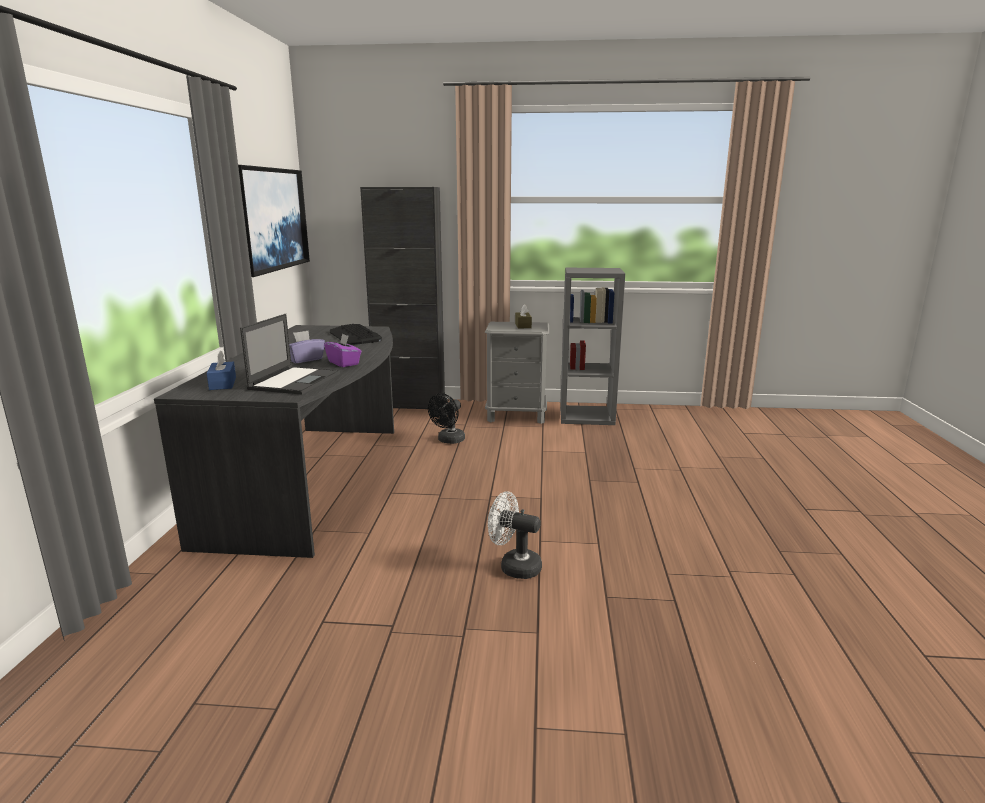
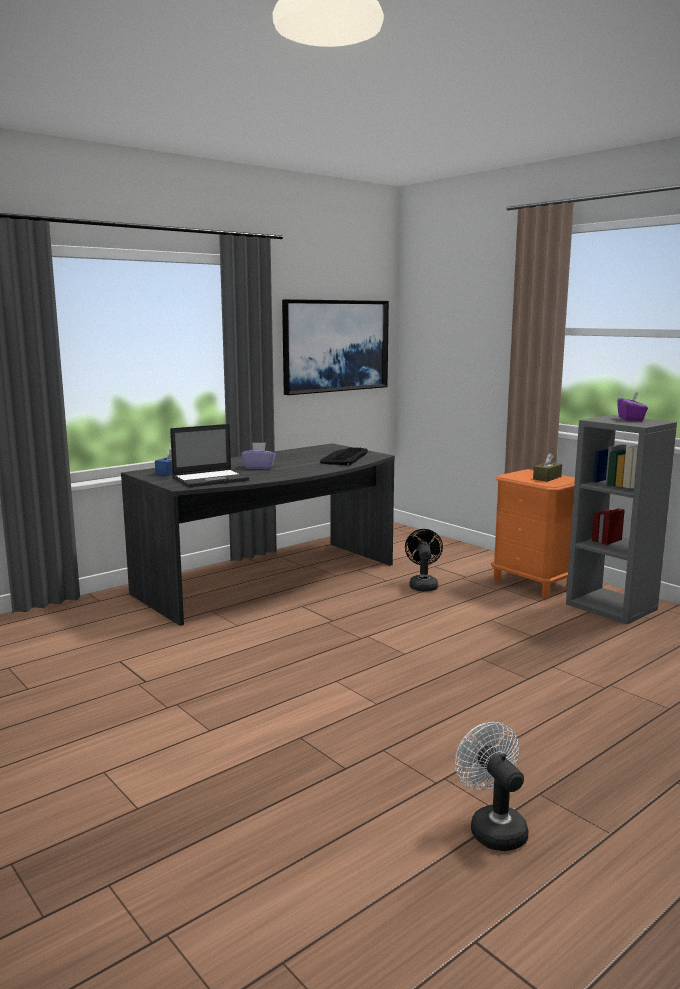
camera: 45 degrees right, 5 degrees down
purple tissue box [324,333,362,367] -> purple tissue box moved to [617,392,648,421]
black cabinet [360,187,445,409] -> none
black fan [428,393,465,444] -> black fan turned 105 degrees clockwise [405,529,443,591]
grey nightstand [485,322,549,424] -> orange nightstand [491,469,575,598]
white fan [488,491,542,579] -> white fan moved to [455,722,529,851]

